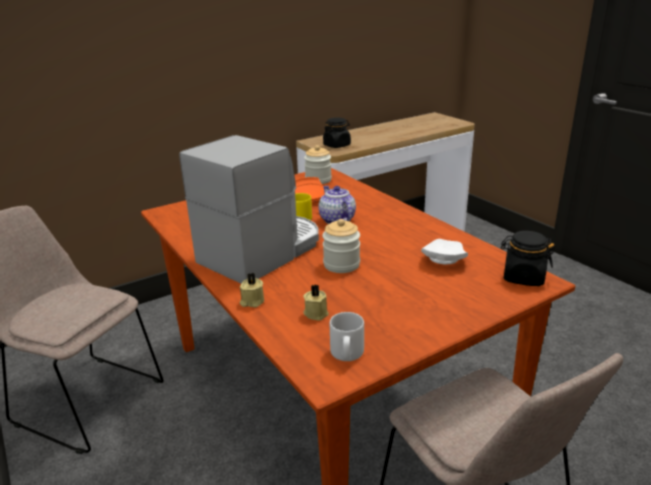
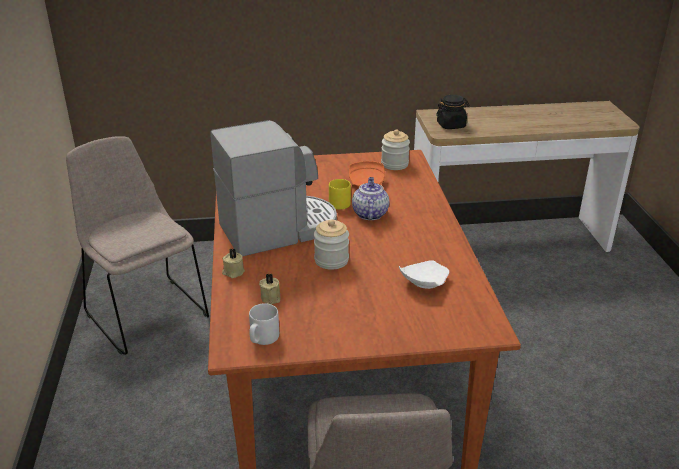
camera: 25 degrees right, 5 degrees up
black jar [501,231,554,286] -> none

